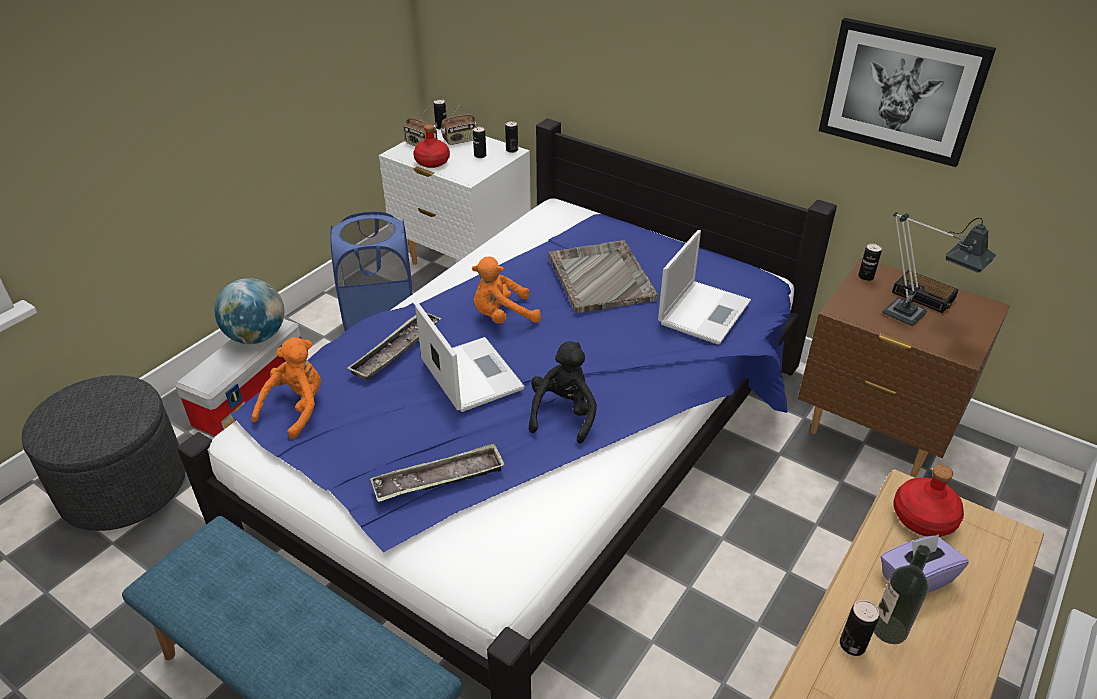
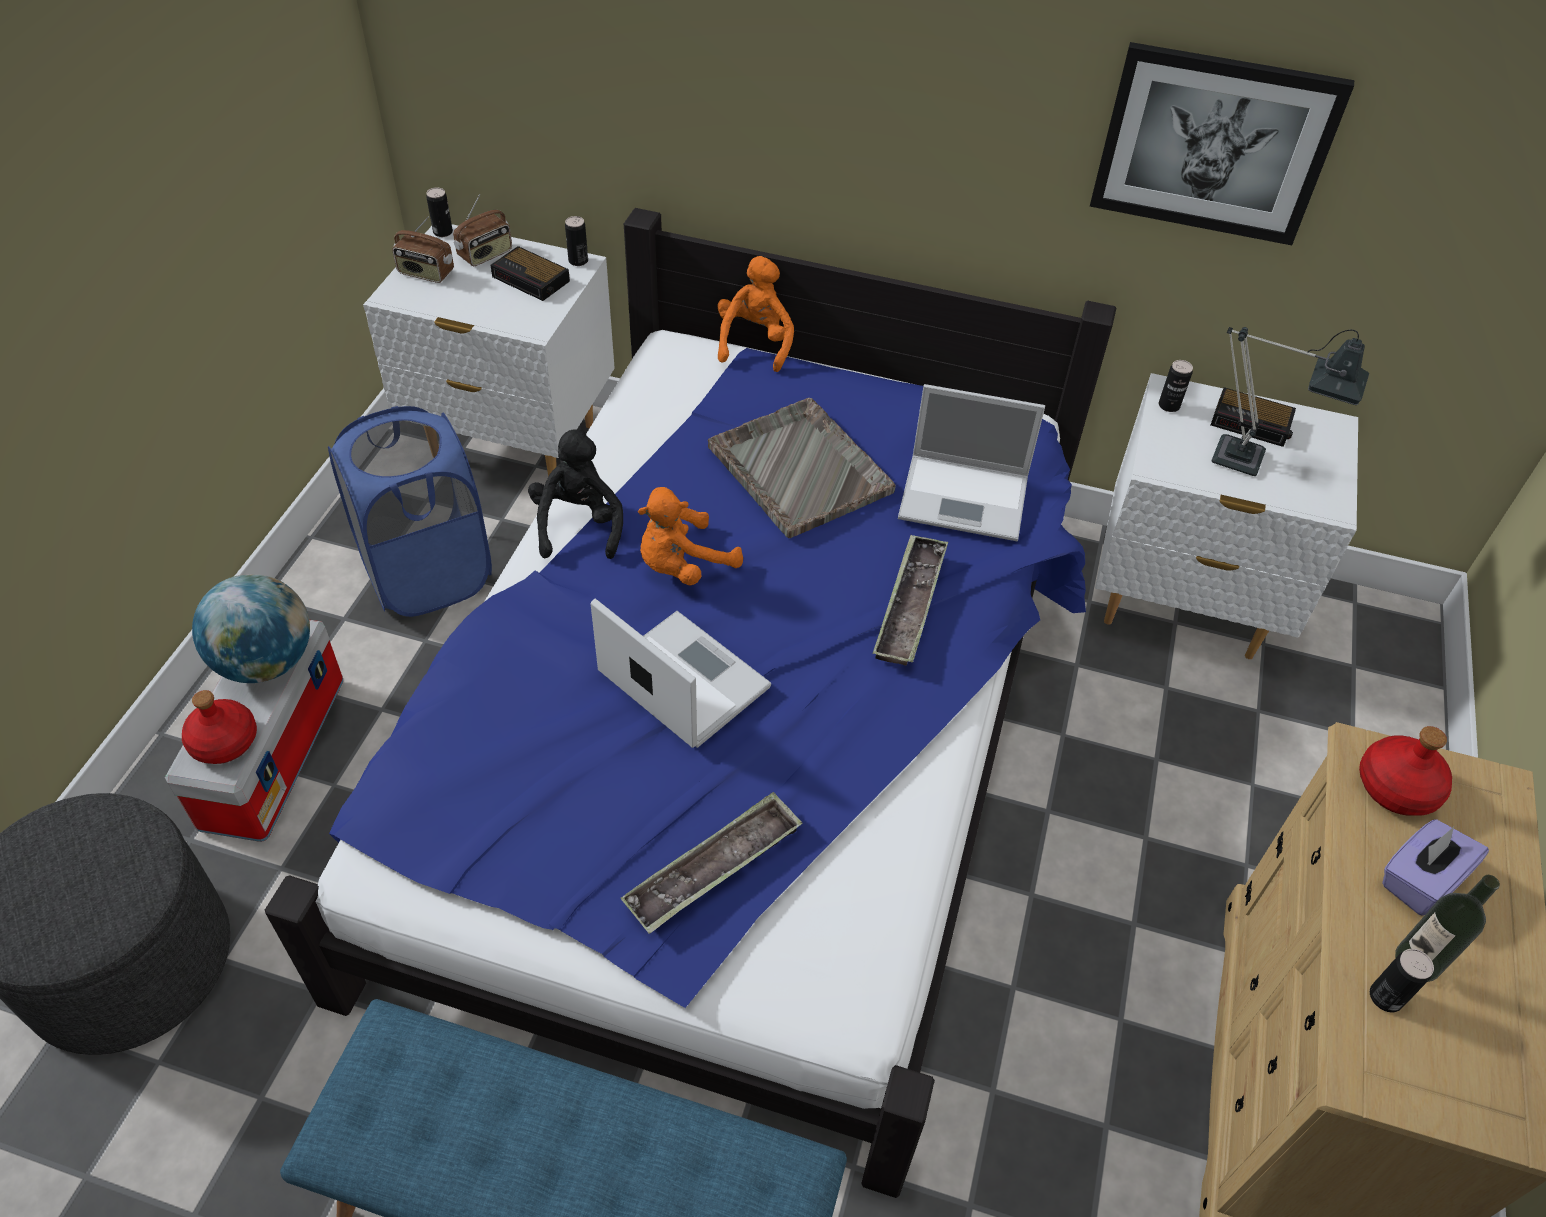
camera: 20 degrees left, 10 degrees up
orange plush toy [251,337,321,439] -> orange plush toy moved to [717,256,794,372]
tray [348,313,441,380] -> tray moved to [873,534,948,666]
red bottle [413,124,450,168] -> red bottle moved to [182,690,257,764]
can [473,127,486,158] -> alarm clock [490,246,570,301]
black plush toy [529,341,597,444] -> black plush toy moved to [528,429,623,559]
laptop [658,230,751,345] -> laptop turned 90 degrees clockwise [898,384,1045,541]
brown nightstand [798,257,1010,477] -> white nightstand [1095,373,1358,659]

